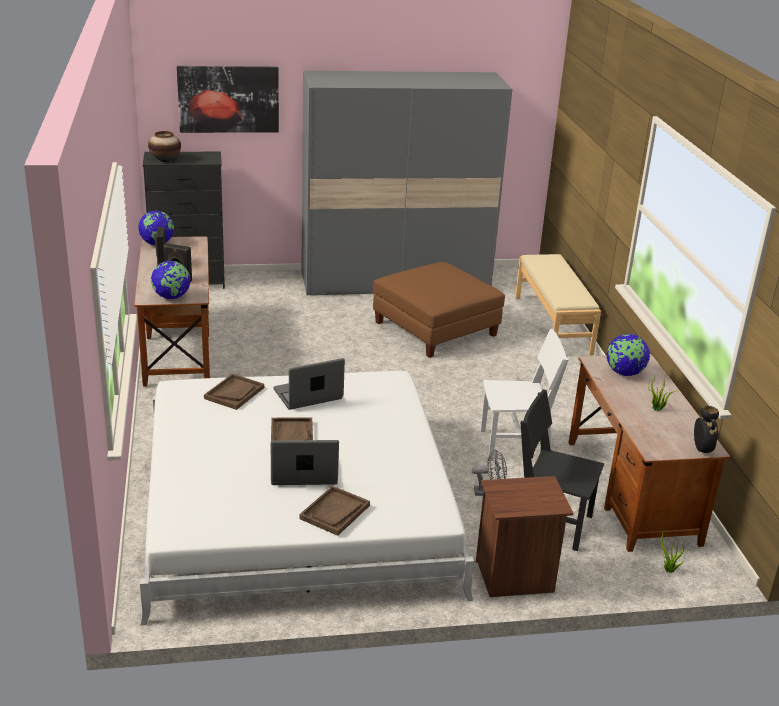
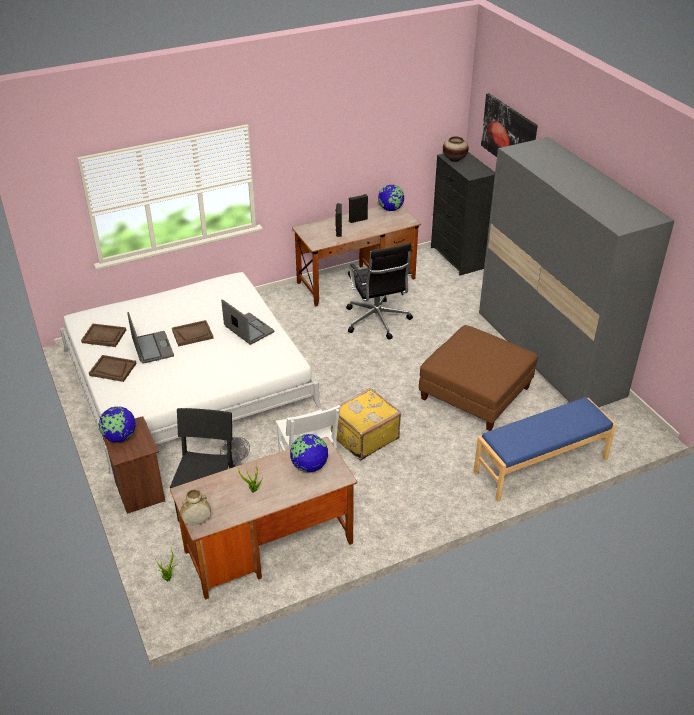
camera: 75 degrees right, 10 degrees up
globe [151,261,190,299] -> globe moved to [99,406,136,442]
brown tray [204,374,264,410] -> brown tray moved to [81,324,126,347]
beige bench [515,254,601,356] -> blue bench [473,397,617,502]
black vase [694,406,719,453] -> beige vase [180,489,211,525]
none -> yellow suitcase [331,388,401,460]
none -> black office chair [346,243,413,340]

